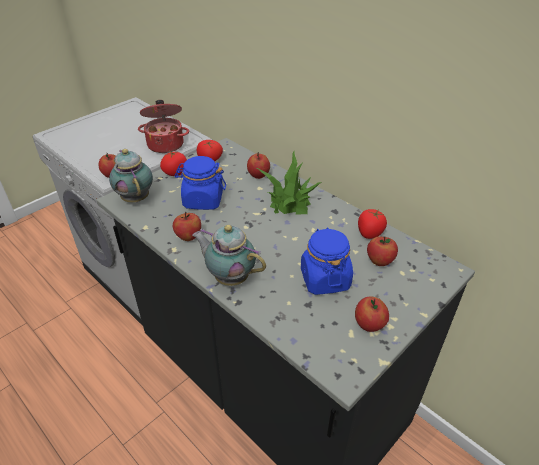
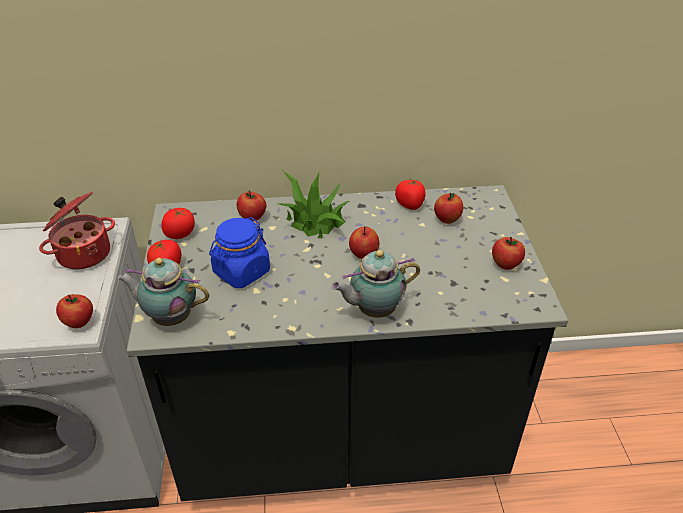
camera: 50 degrees left, 0 degrees up
apple [173,212,201,241] -> apple moved to [349,226,379,259]
blue jar [301,228,353,295] -> none

